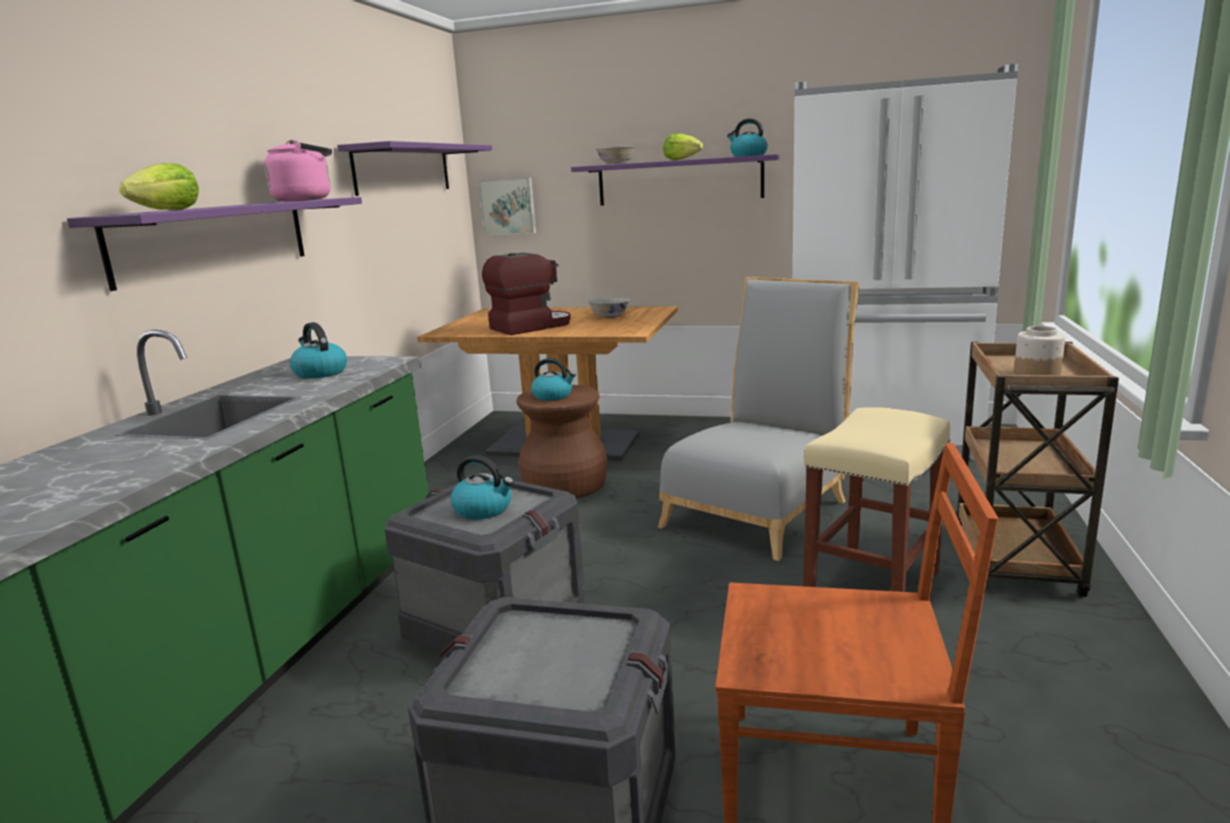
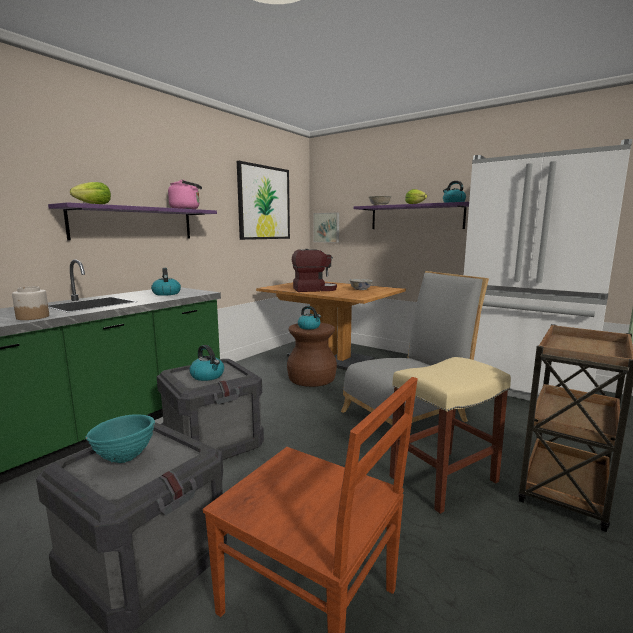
camera: 20 degrees right, 5 degrees down
purple shelf [337,141,492,196] -> picture [237,161,290,240]
jar [1014,326,1065,375] -> jar moved to [12,286,49,320]
none -> turquoise bowl [85,414,155,463]

